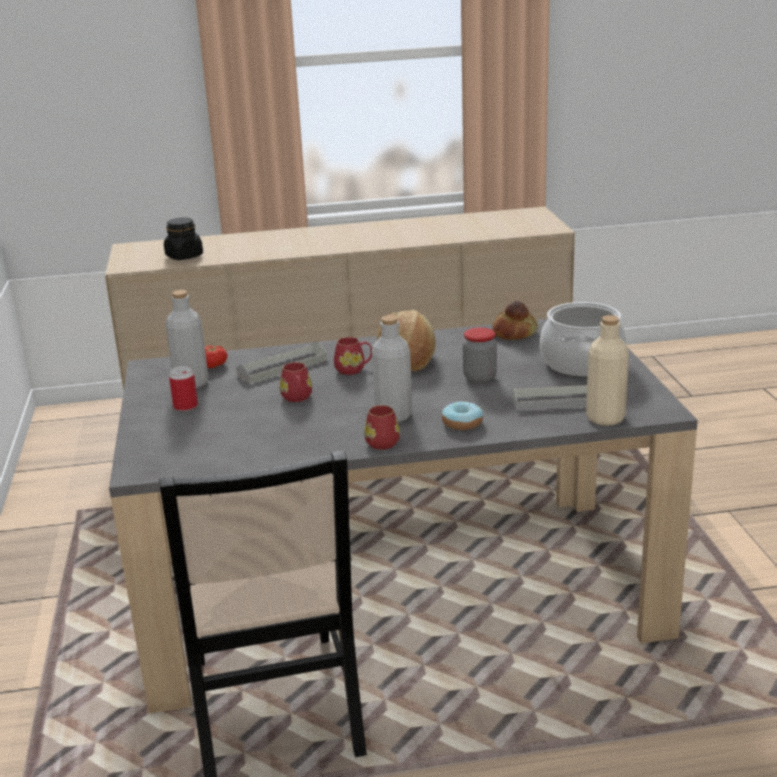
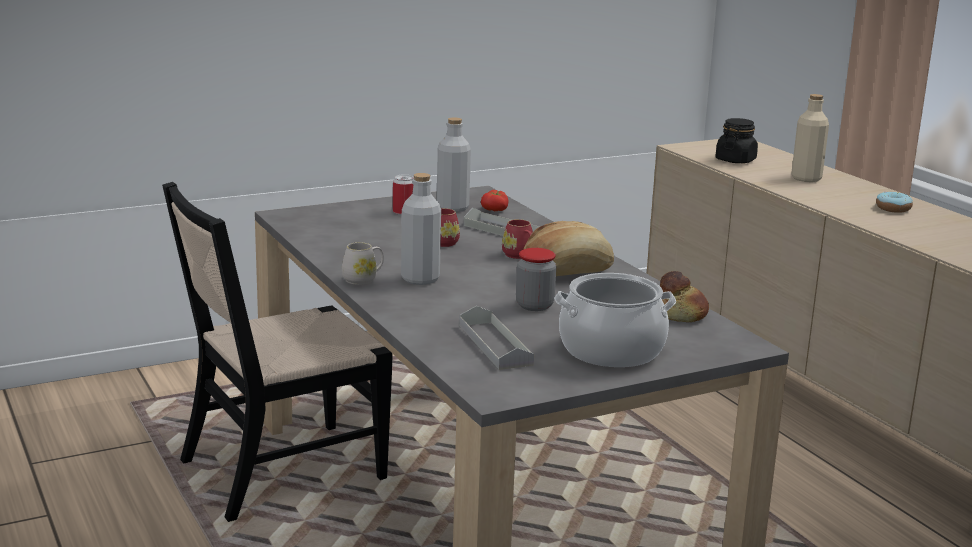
camera: 70 degrees right, 5 degrees down
red mug [364,405,400,450] -> white mug [342,242,384,285]
donut [442,401,483,430] -> donut moved to [876,191,913,213]
beige bottle [586,315,629,426] -> beige bottle moved to [791,94,829,182]

